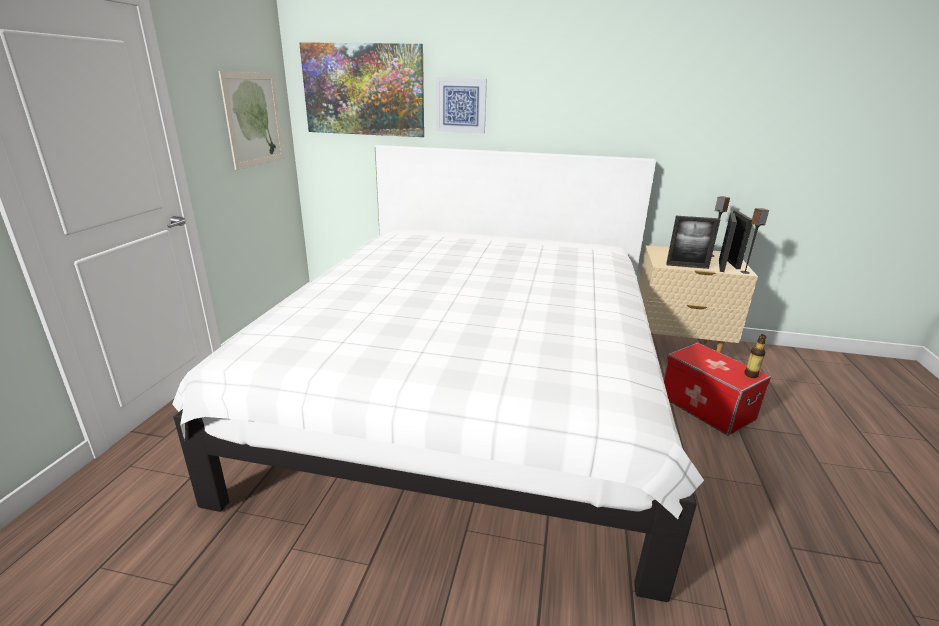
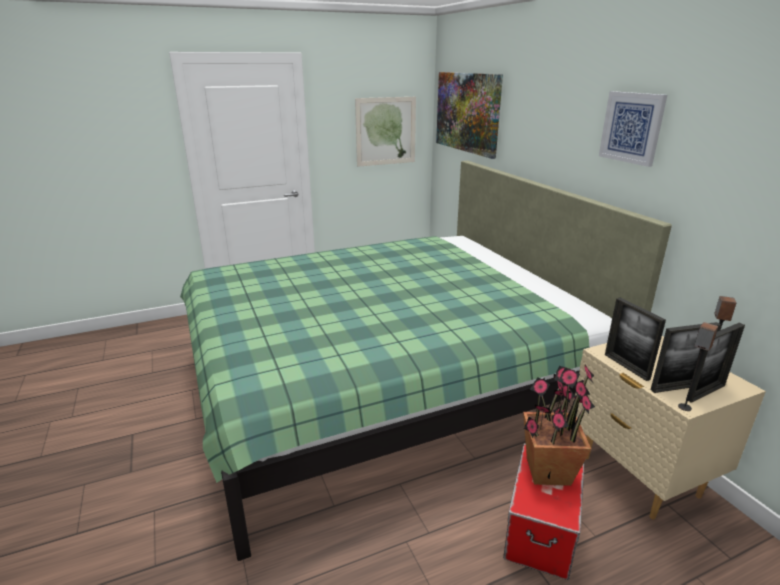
camera: 55 degrees right, 0 degrees up
white bed [172,145,704,602] -> green bed [180,161,672,561]
picture [436,78,487,134] -> picture moved to [599,91,667,167]
bottle [745,334,767,378] -> none
none -> potted plant [523,364,595,486]

